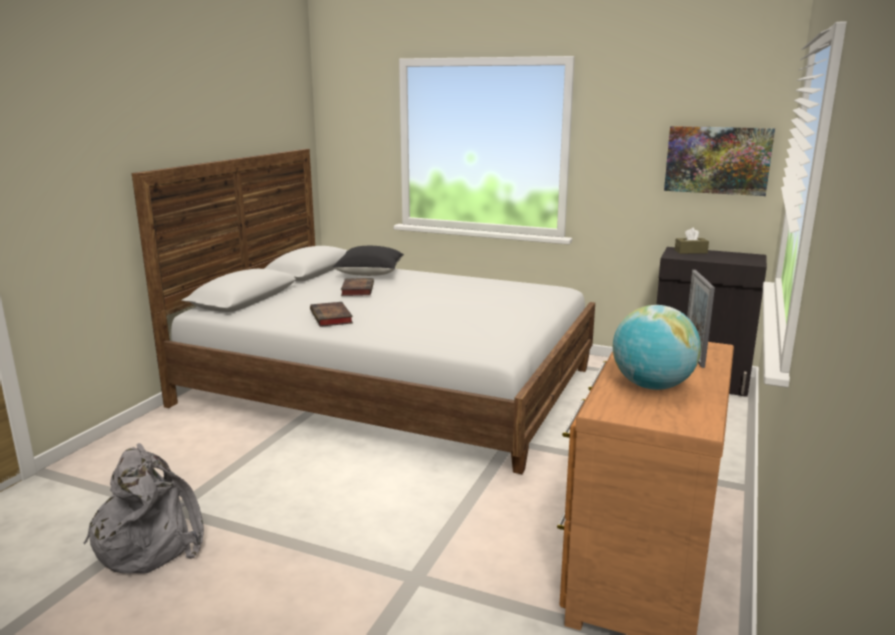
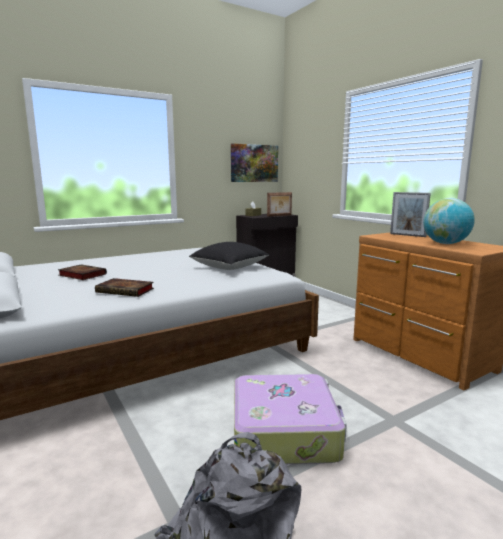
camera: 55 degrees left, 5 degrees down
black pillow [332,246,404,276] -> black pillow moved to [189,242,269,270]
none -> suitcase [234,374,347,464]
none -> picture frame [267,192,292,217]

